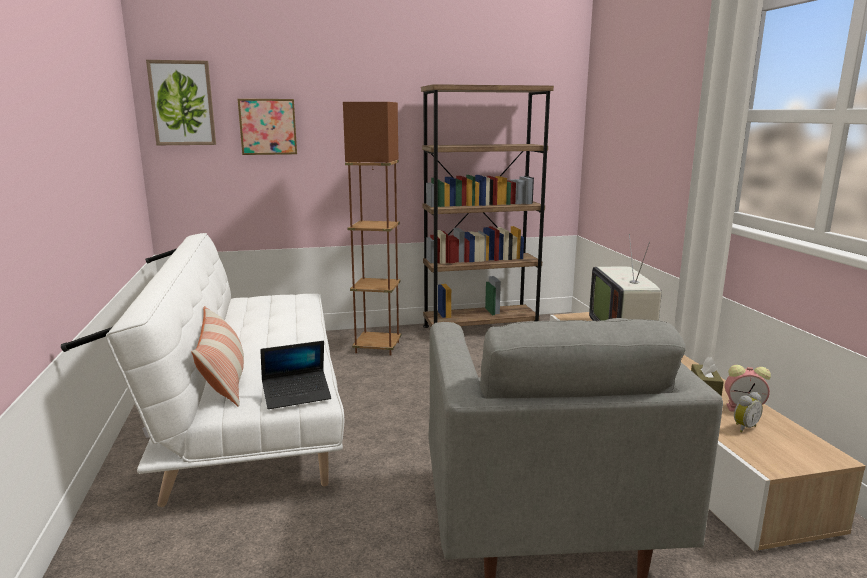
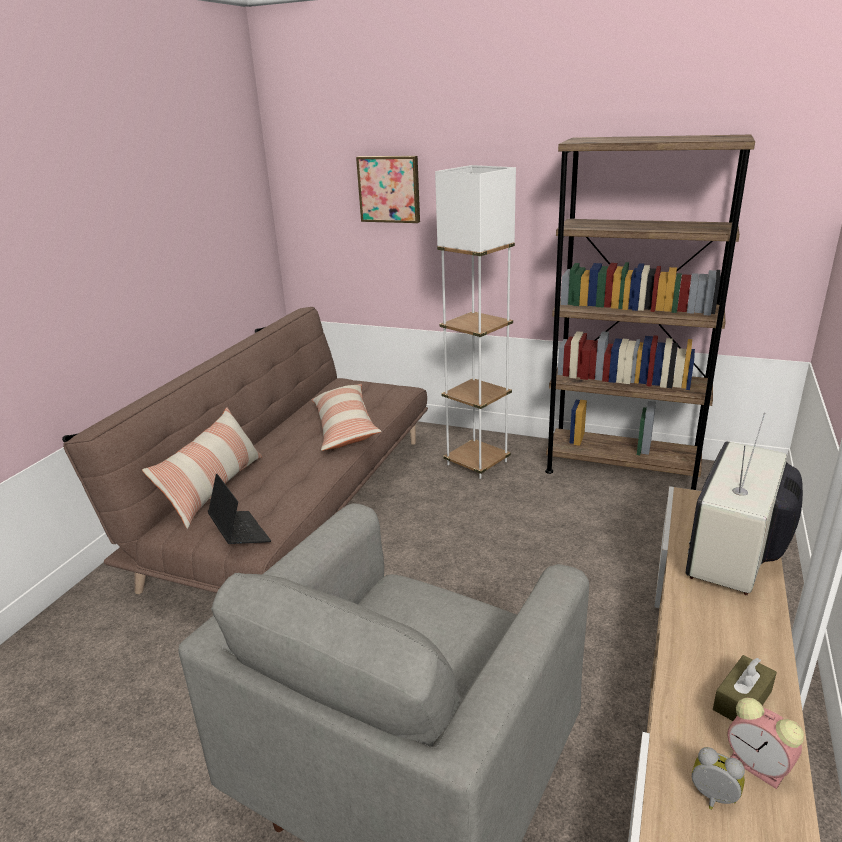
camera: 35 degrees right, 10 degrees up
white sofa [61,233,345,507] -> brown sofa [62,307,428,594]
picture [146,60,216,145] -> none
laptop [260,341,331,409] -> laptop turned 135 degrees counterclockwise [208,473,271,544]
brown floor lamp [343,102,401,355] -> white floor lamp [435,165,516,479]
alarm clock [734,392,763,433] -> alarm clock turned 150 degrees counterclockwise [692,747,745,810]
none -> pillow [311,384,382,451]

